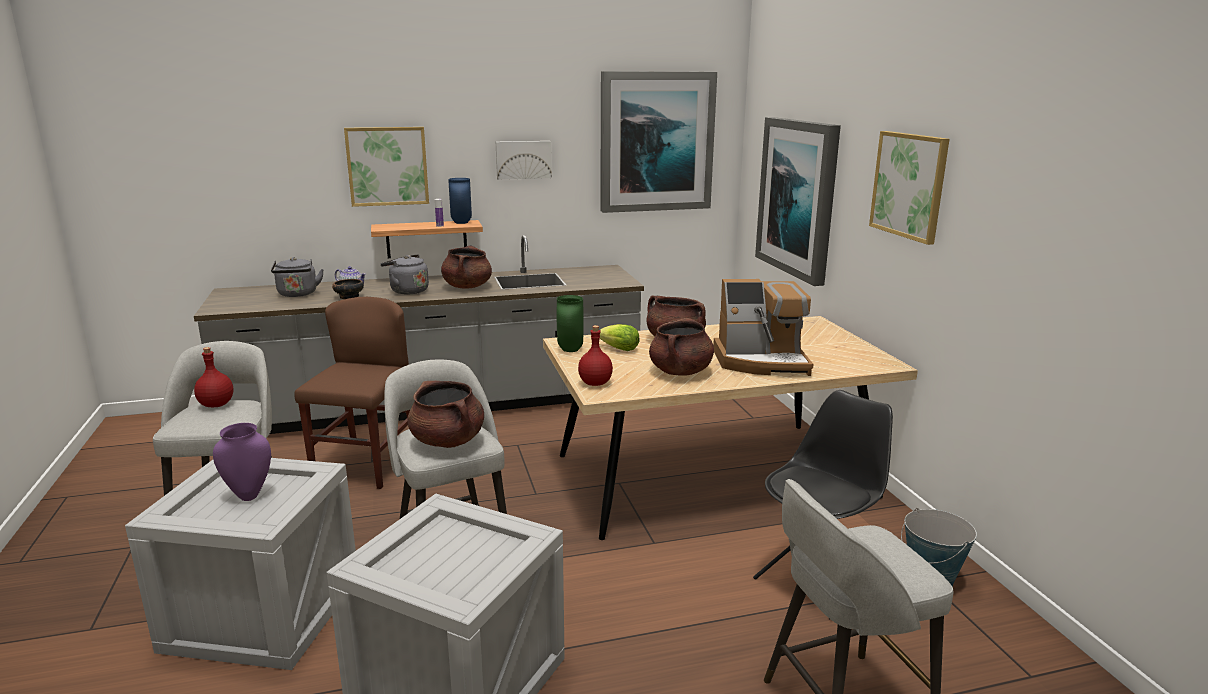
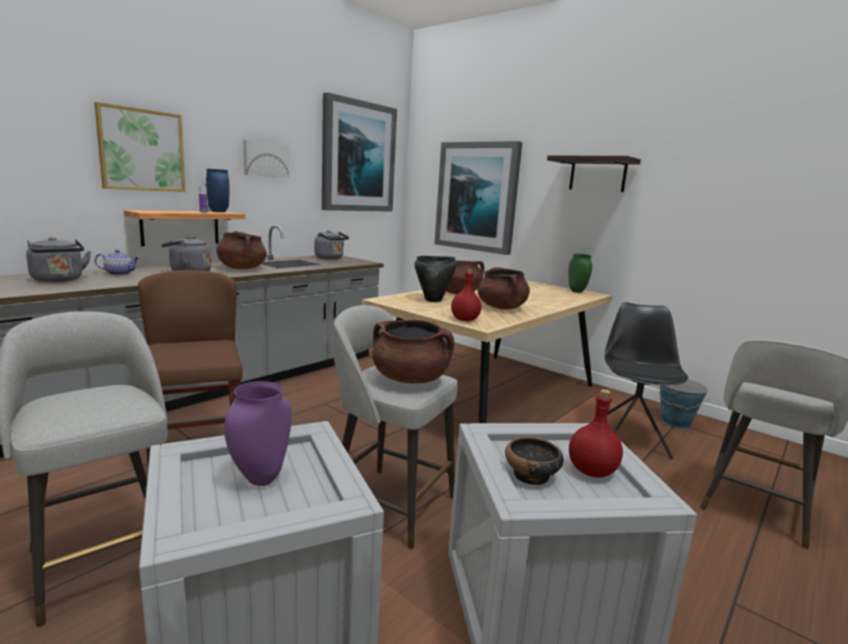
camera: 35 degrees left, 5 degrees down
red bottle [194,347,233,407] -> red bottle moved to [569,389,623,478]
bowl [332,279,364,299] -> bowl moved to [505,437,564,485]
green vase [557,295,584,352] -> green vase moved to [569,254,592,293]
lettuce [600,324,639,351] -> black cooking pot [414,256,457,302]
coffee machine [713,279,814,376] -> none
picture [869,131,949,245] -> shelf [547,155,641,192]
none -> grey kettle [314,230,349,260]

